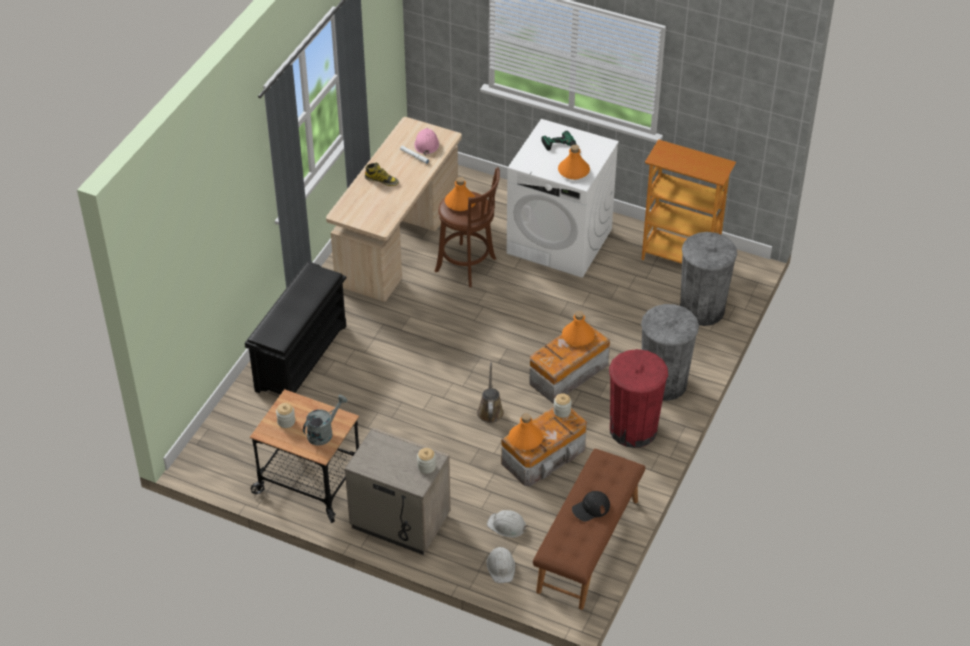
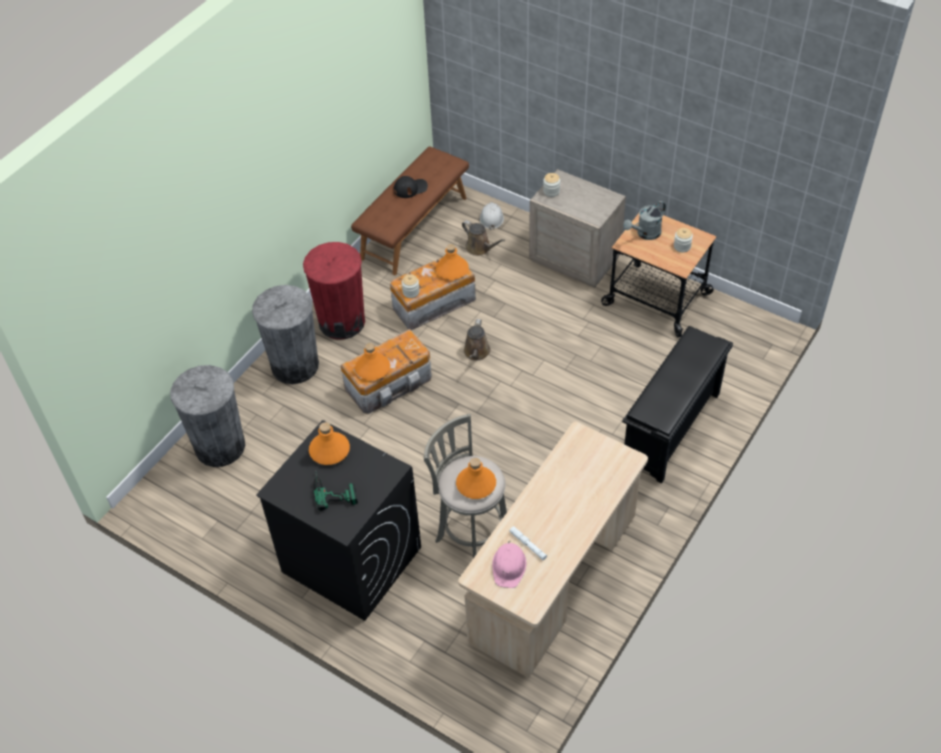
camera: 170 degrees left, 5 degrees up
boot [365,163,399,186] -> none
brown stool [435,167,500,287] -> grey stool [423,414,507,558]
white hard hat [487,510,528,538] -> brown watering can [462,220,505,256]
white washing machine [507,119,619,278] -> black washing machine [256,420,421,621]
bookcase [642,139,736,264] -> none

